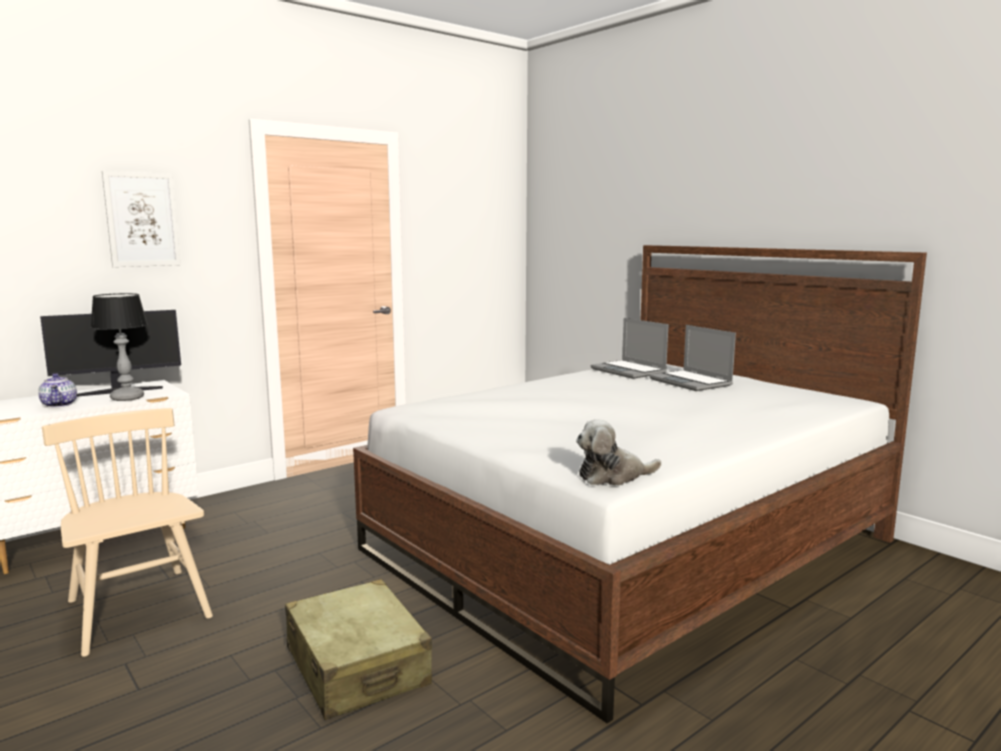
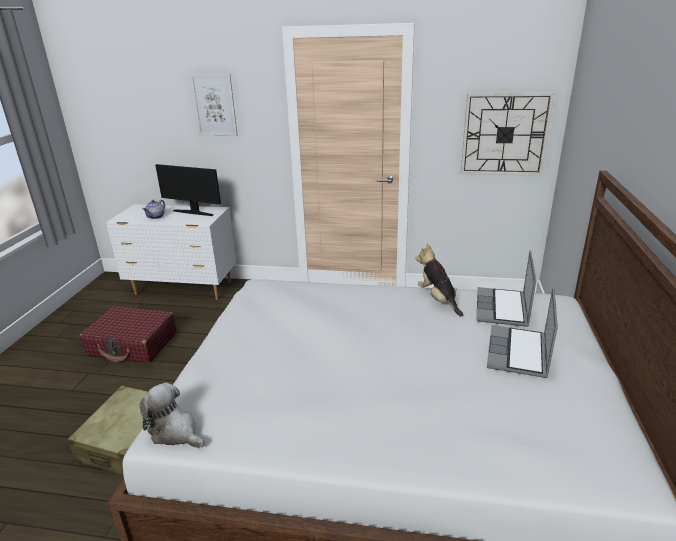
camera: 50 degrees right, 15 degrees up
beige chair [42,408,213,657] -> red suitcase [80,306,177,363]
table lamp [90,293,148,401] -> none
none -> plush toy [415,243,463,317]
none -> wall clock [461,92,554,176]

